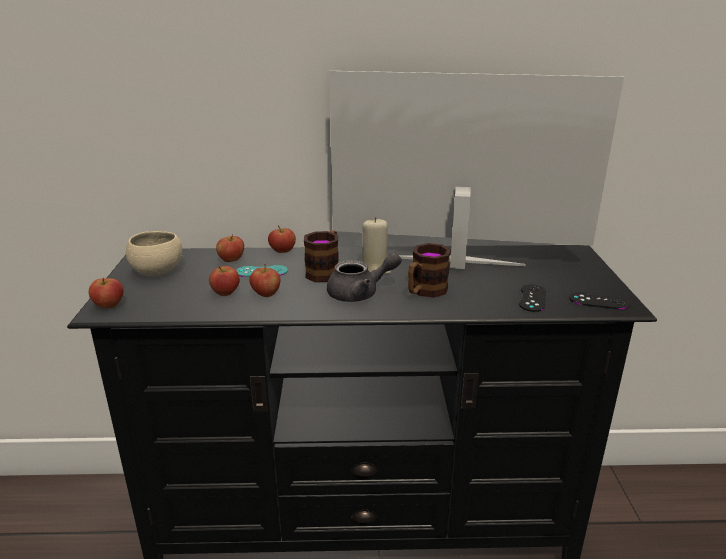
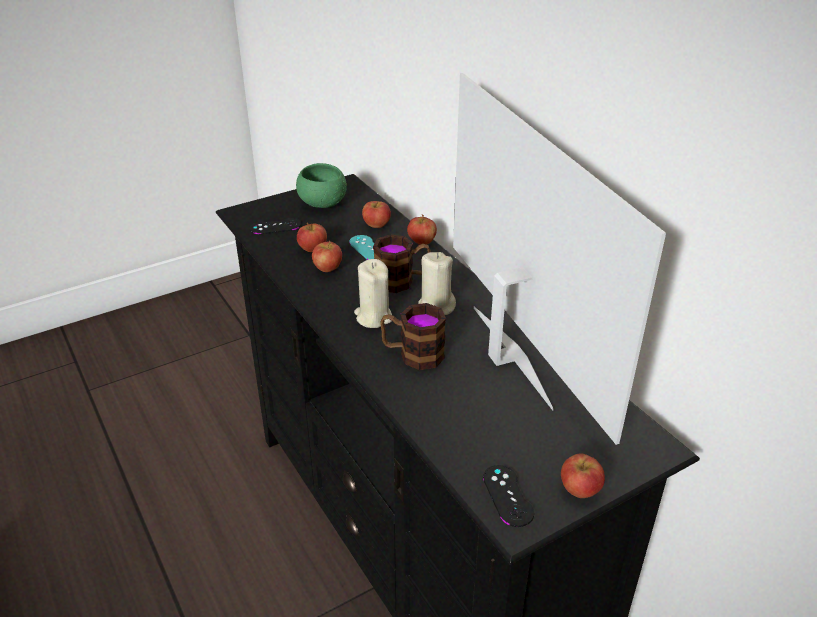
camera: 60 degrees right, 10 degrees up
apple [89,278,124,308] -> apple moved to [561,453,605,498]
beige bowl [126,231,182,276] -> green bowl [296,163,347,208]
grey teapot [327,252,402,302] -> beige candle [354,259,392,328]
black game controller [519,284,546,312] -> black game controller moved to [249,218,301,234]

